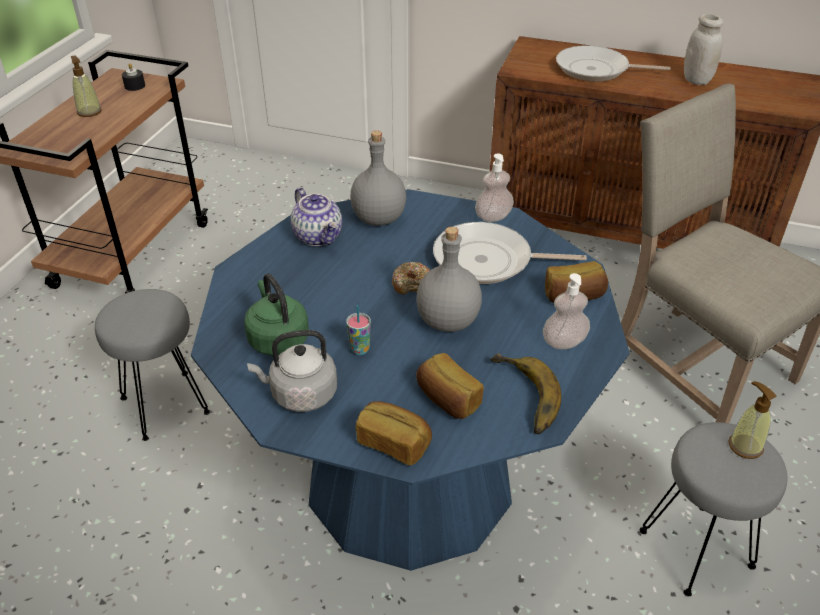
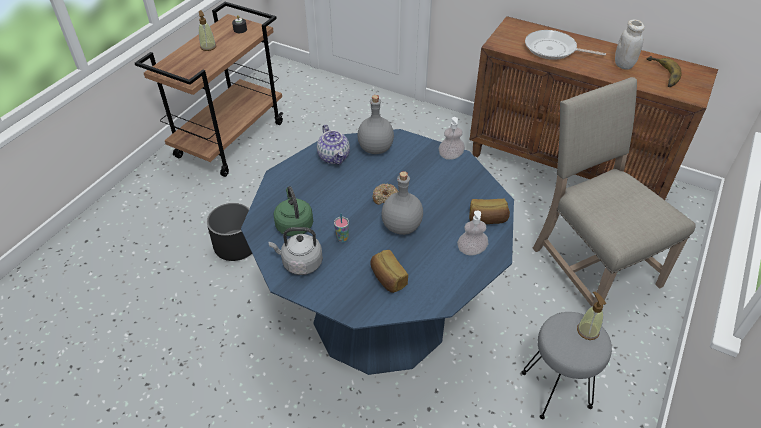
camera: 10 degrees right, 5 degrees up
grey stool [95,289,210,441] -> black planter [207,203,252,261]
bread [356,401,432,465] -> none
frying pan [433,222,587,284] -> none
banana [490,353,561,435] -> banana moved to [647,56,682,87]

